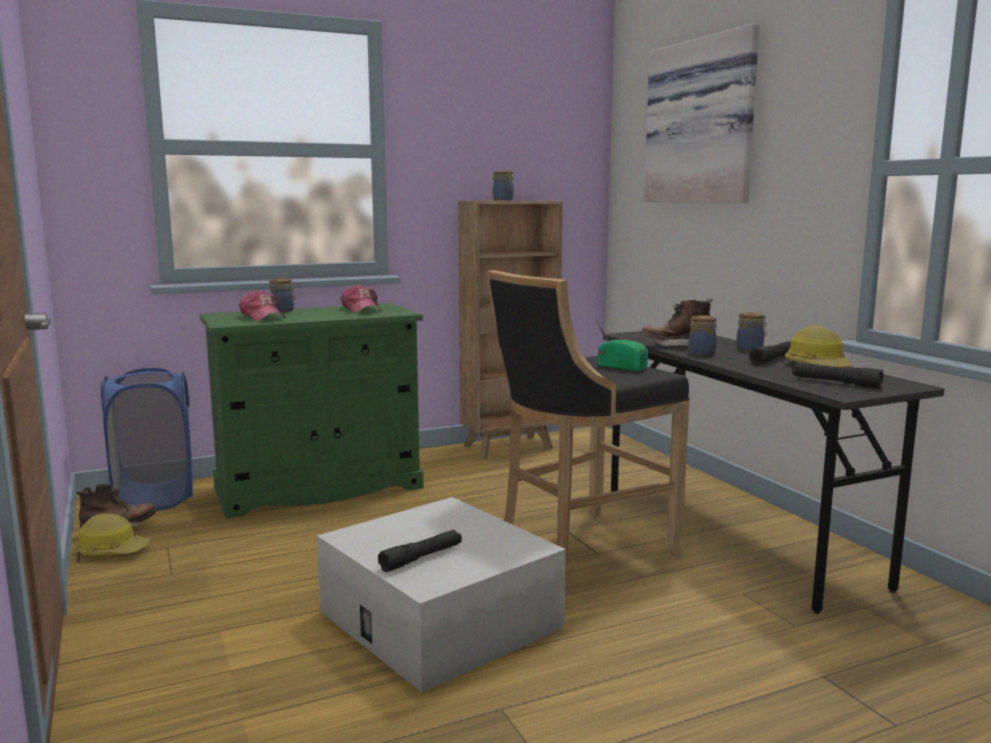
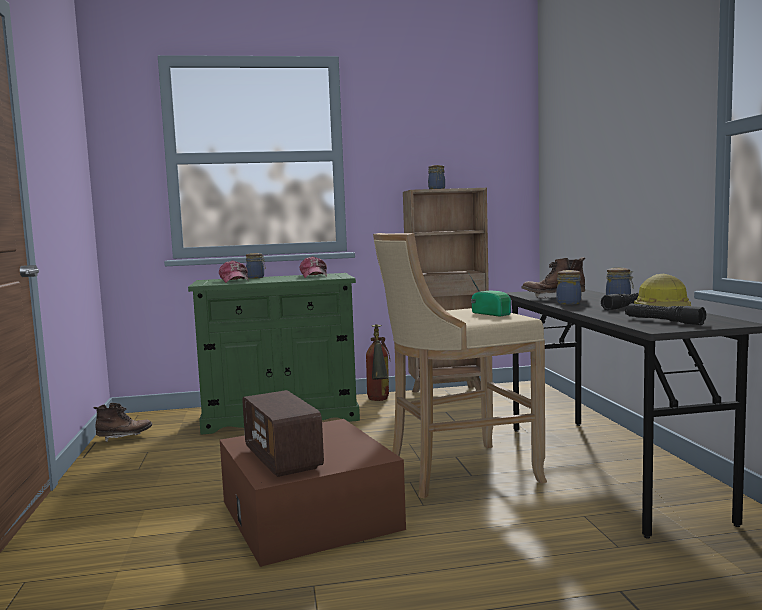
camera: 15 degrees right, 5 degrees down
hard hat [76,513,151,555] -> none
blue laundry basket [101,368,193,511] -> none
white storage box [317,497,566,692] -> brown storage box [220,419,406,567]
black flashlight [378,530,462,572] -> radio [243,390,324,477]
black stool [487,270,690,574] -> beige stool [373,233,547,499]
picture [644,24,759,203] -> none
none -> fire extinguisher [366,324,390,401]

